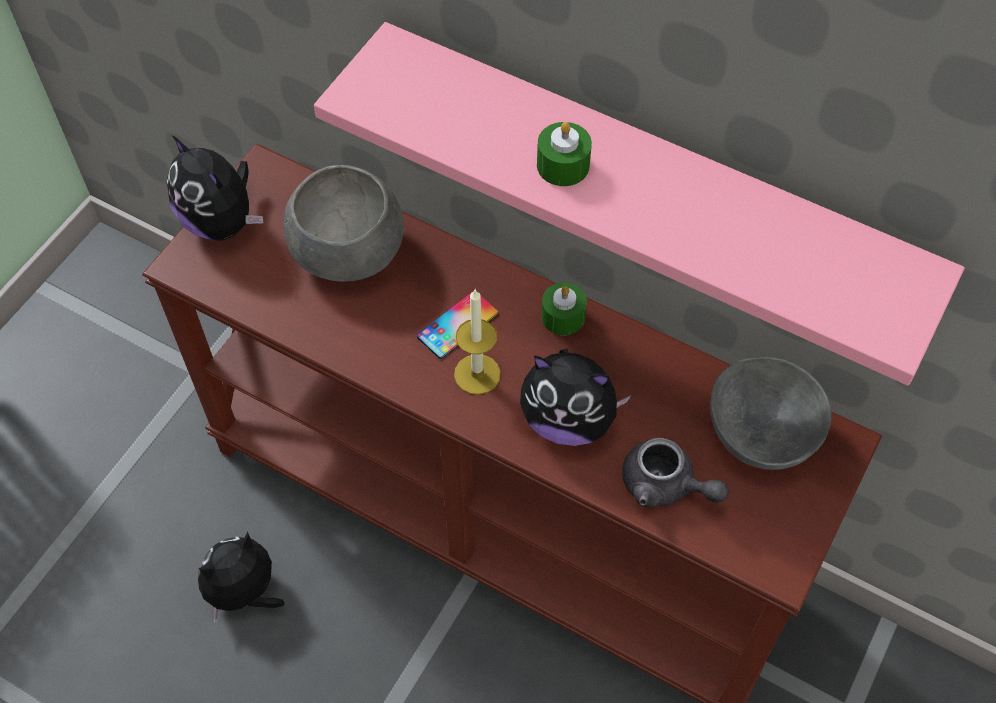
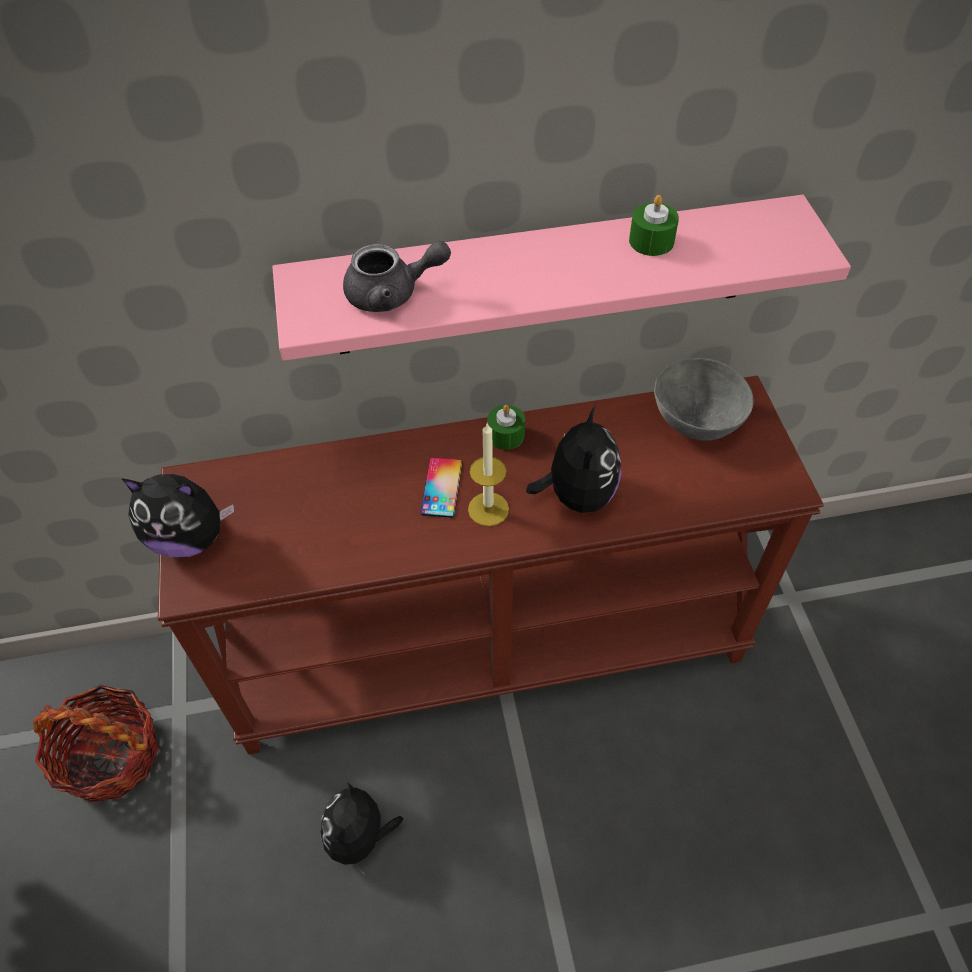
camera: 40 degrees left, 5 degrees down
grey bowl [284,165,404,282] -> none
plush toy [520,349,631,446] -> plush toy turned 60 degrees counterclockwise [526,405,621,513]
green candle [537,122,592,186] -> green candle moved to [629,195,679,256]
grey teapot [622,437,729,508] -> grey teapot moved to [343,241,451,312]
none -> basket [33,685,159,803]

